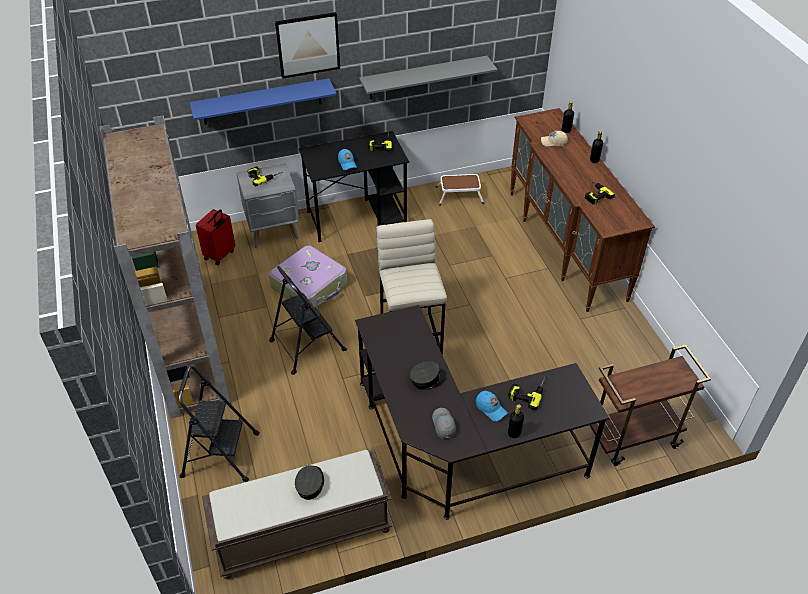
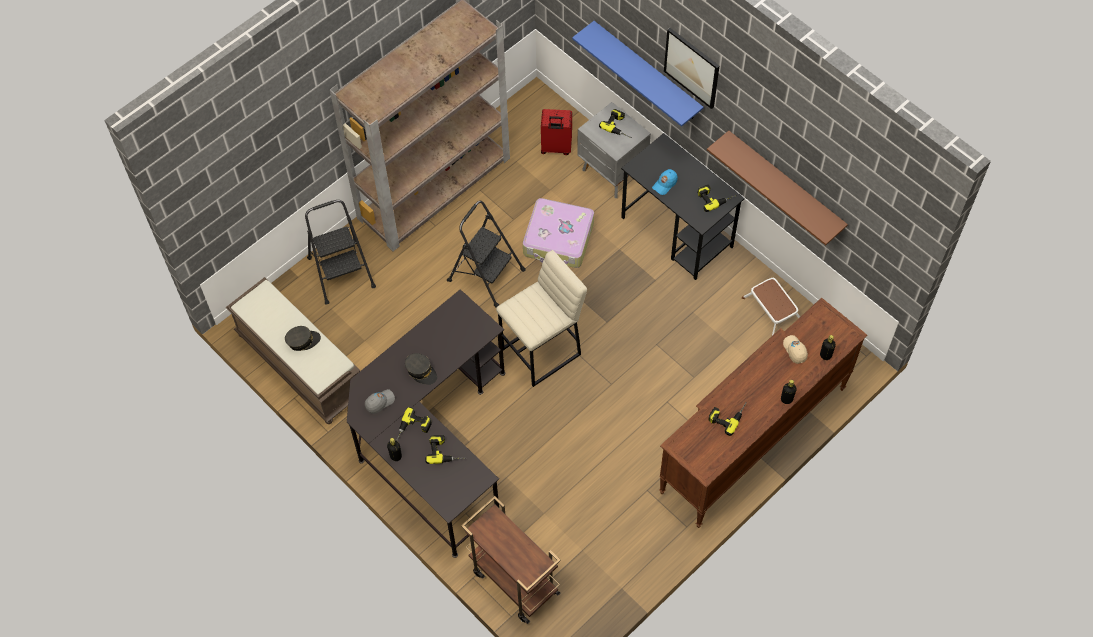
camera: 65 degrees right, 15 degrees up
grey shelf [359,56,497,99] -> brown shelf [707,131,848,245]
blue cap [476,391,508,421] -> power drill [396,407,432,441]

